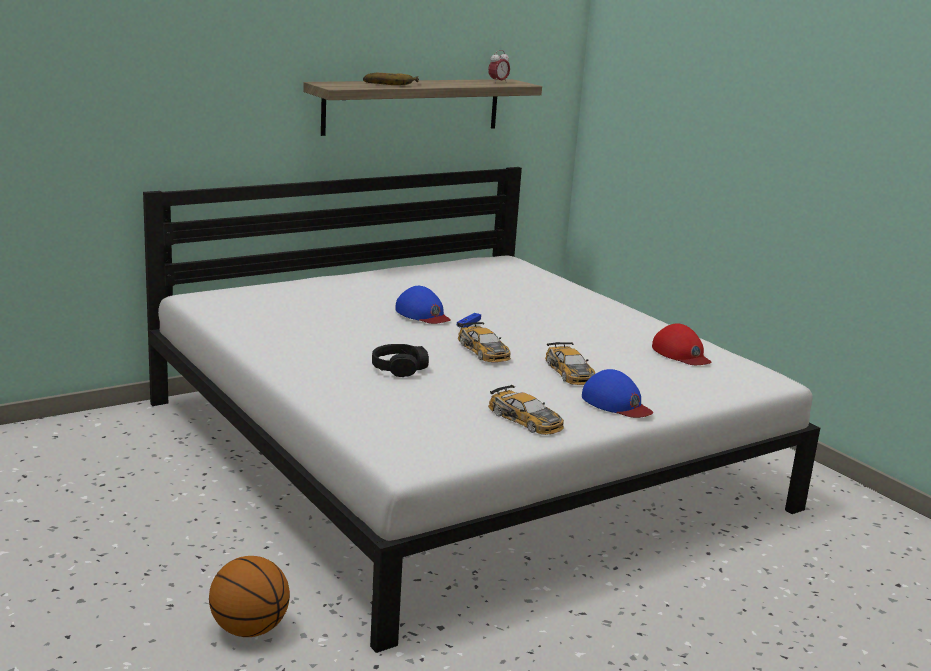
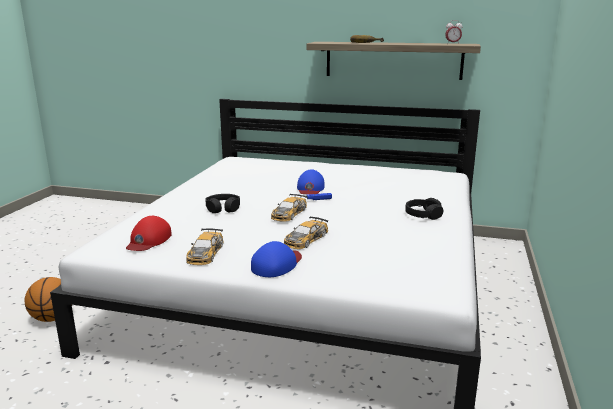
camera: 50 degrees right, 0 degrees up
blue cap [582,369,653,418] -> blue cap turned 150 degrees counterclockwise [251,241,302,277]
red cap [652,323,712,365] -> red cap moved to [126,216,172,251]
none -> black headphones [405,198,443,220]

